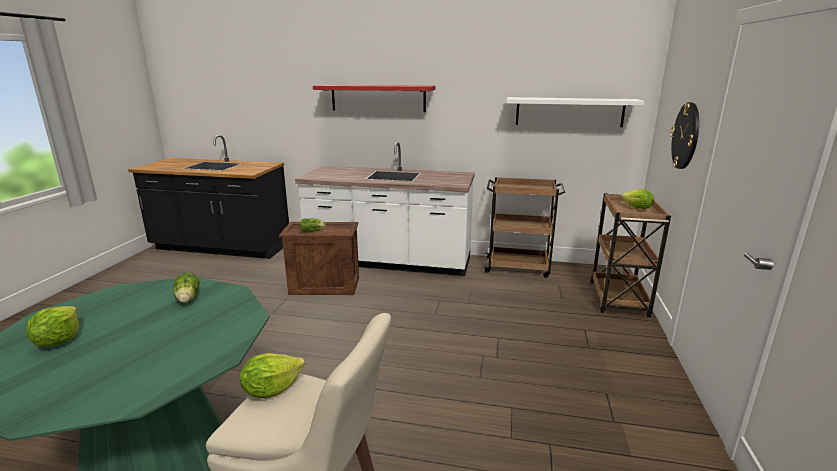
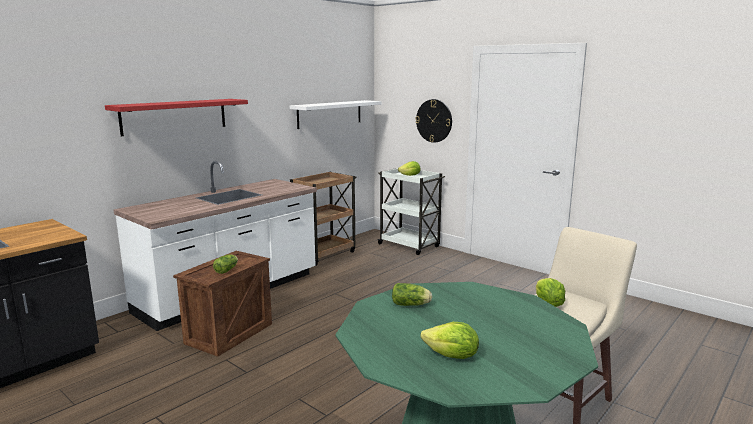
camera: 60 degrees left, 5 degrees down
brown cart [591,193,671,317] -> white cart [377,168,445,255]

